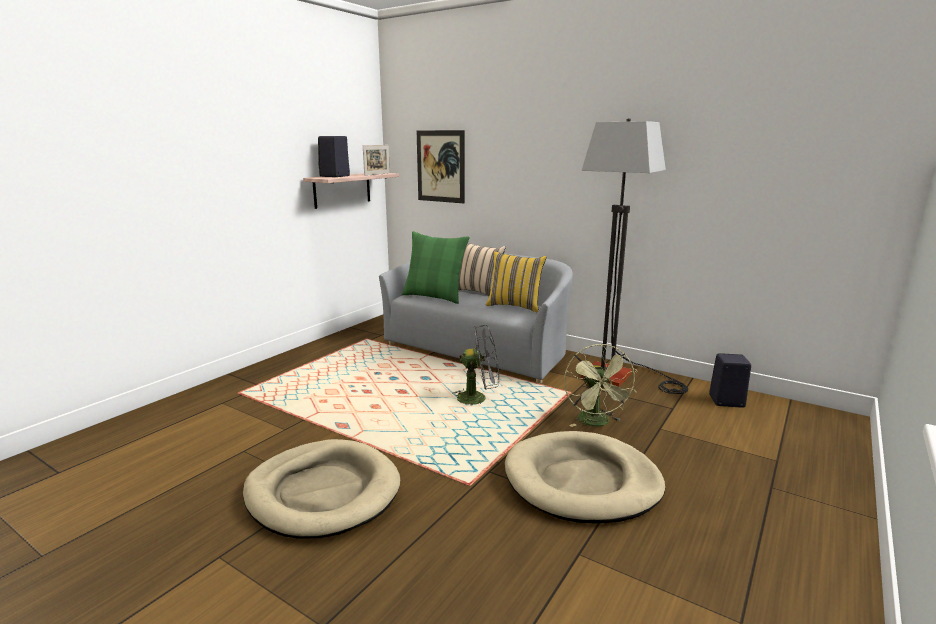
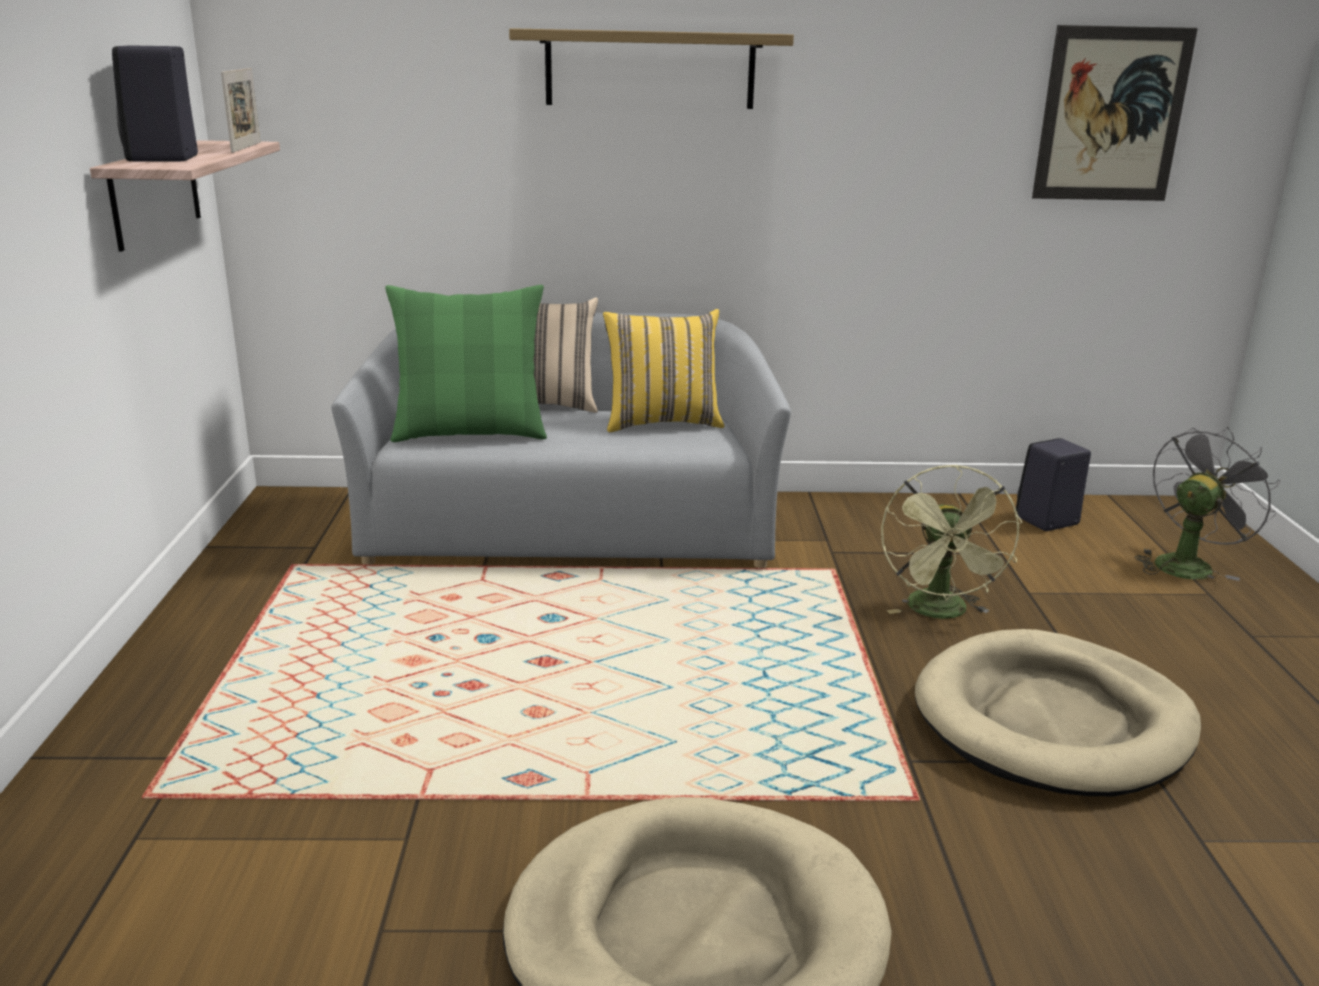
camera: 35 degrees left, 5 degrees up
picture [417,130,465,204] -> picture moved to [1032,25,1198,201]
grey fan [452,325,499,406] -> grey fan moved to [1135,427,1281,581]
green fan [564,344,638,427] -> green fan turned 45 degrees clockwise [881,464,1022,619]
floor lamp [581,118,688,394] -> none
none -> shelf [509,29,794,109]

